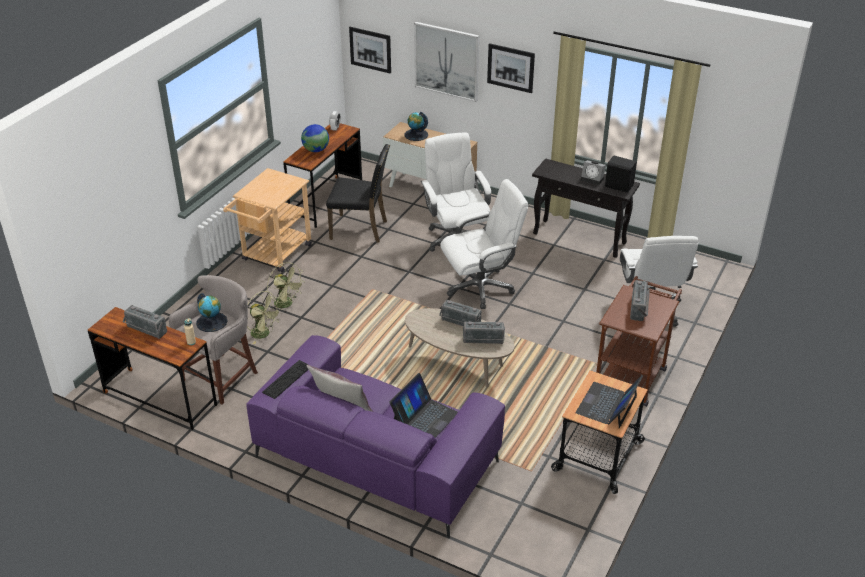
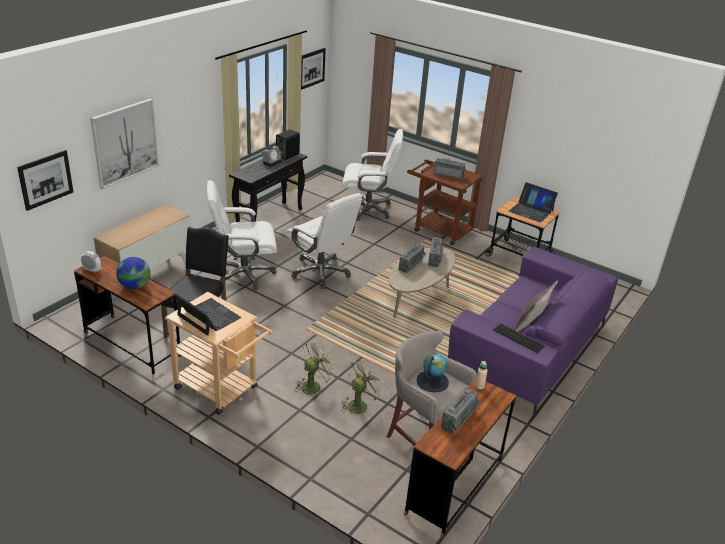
camera: 85 degrees left, 5 degrees down
laptop [390,373,458,438] -> laptop moved to [173,293,241,336]
globe [405,112,428,141] -> none
white office chair [440,179,528,309] -> white office chair turned 150 degrees clockwise [285,193,362,289]
picture [487,43,535,93] -> picture moved to [301,48,326,90]

